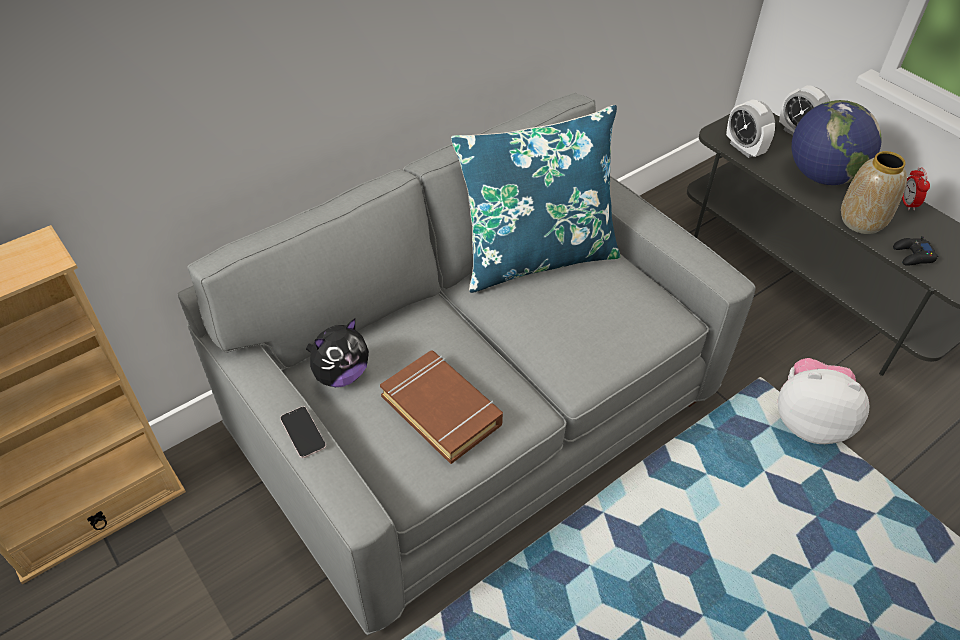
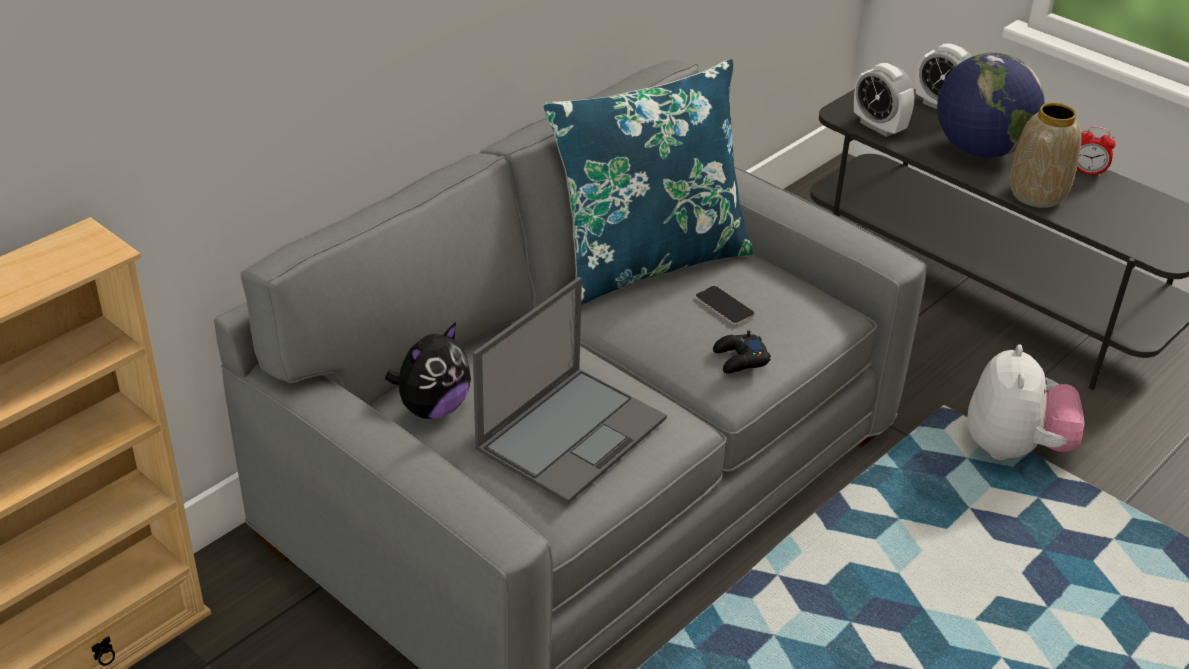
camera: 10 degrees left, 10 degrees down
phone [280,406,326,458] -> phone moved to [695,286,755,325]
brown book [380,350,503,464] -> laptop [473,277,667,504]
plush toy [778,358,869,444] -> plush toy turned 90 degrees clockwise [967,344,1084,460]
black game controller [893,236,938,266] -> black game controller moved to [713,330,771,373]
alarm clock [902,168,930,210] -> alarm clock turned 60 degrees counterclockwise [1077,126,1116,177]

